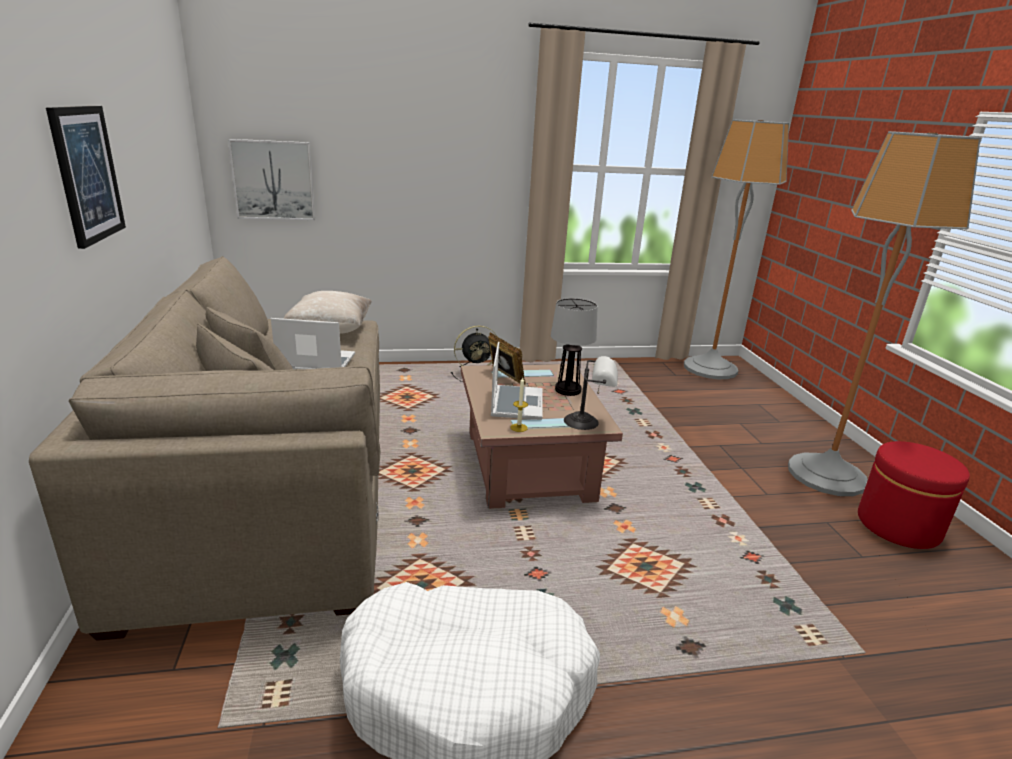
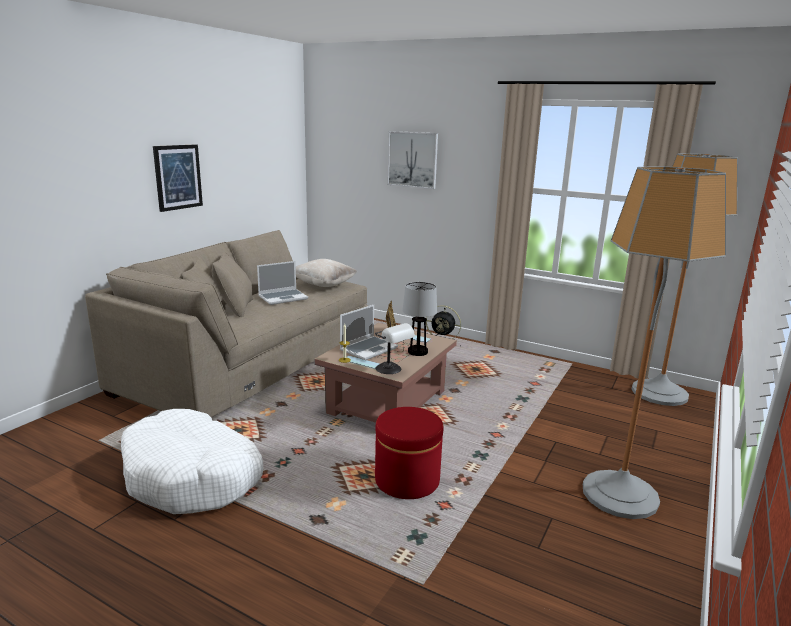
camera: 40 degrees right, 5 degrees down
picture [228,139,315,220] -> picture moved to [387,131,438,189]
laptop [271,318,355,369] -> laptop turned 105 degrees clockwise [257,261,308,305]
red ottoman [858,441,970,549] -> red ottoman moved to [375,407,443,499]

